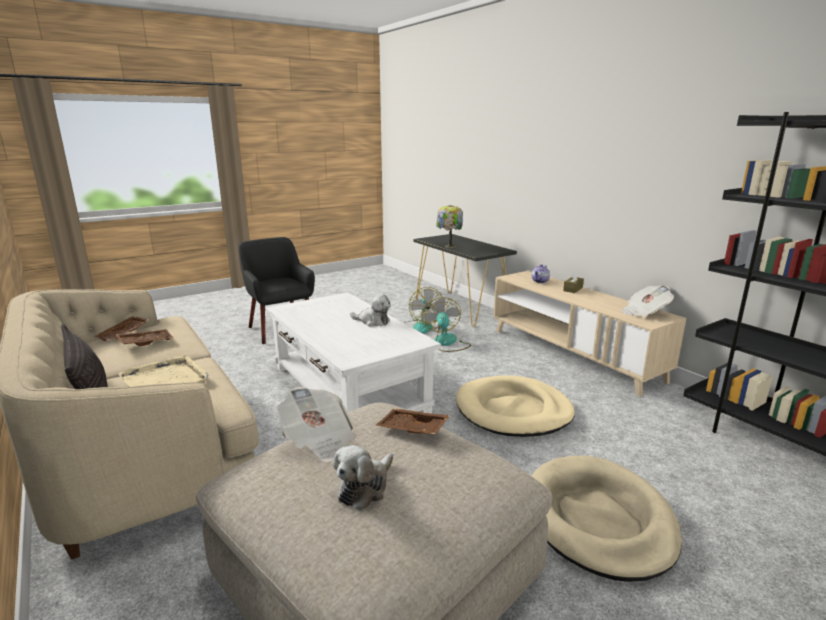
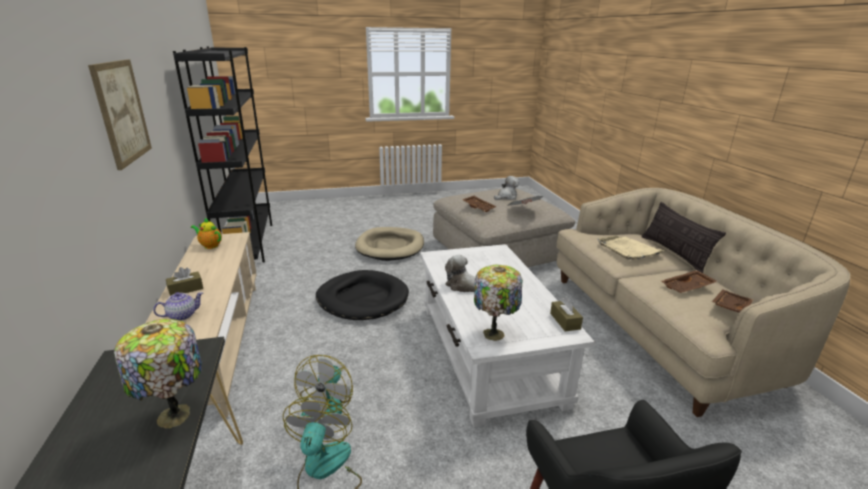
camera: 160 degrees left, 5 degrees up
beige dog bed [456,375,575,437] -> black dog bed [316,270,409,320]
newspaper [621,285,674,317] -> teapot [191,217,222,249]
none -> picture [88,59,152,170]
none -> table lamp [474,265,523,341]
none -> brown tissue box [550,297,583,331]

